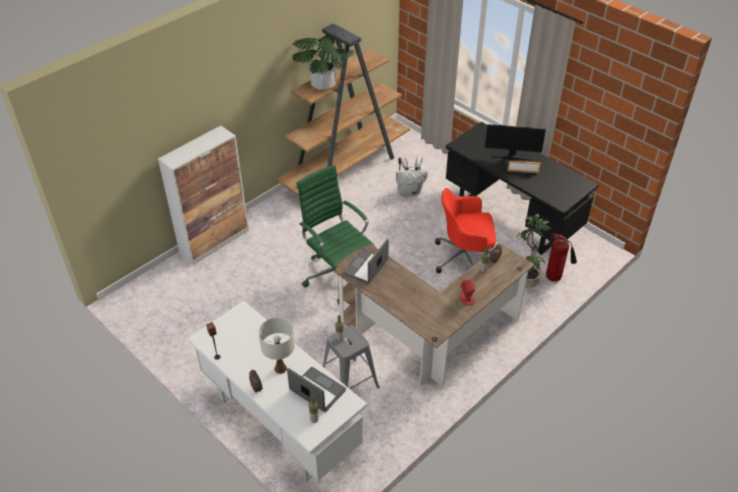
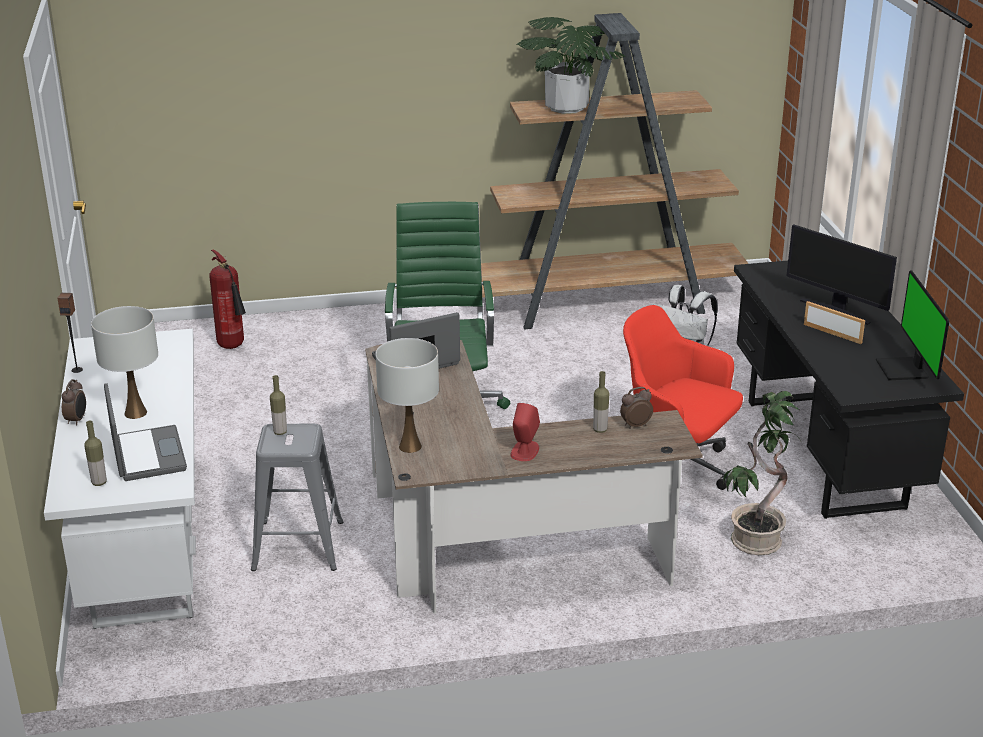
camera: 35 degrees right, 15 degrees down
cabinet [158,126,249,265] -> none
fire extinguisher [546,233,577,282] -> fire extinguisher moved to [209,250,246,349]
none -> white table lamp [376,338,439,453]
none -> monitor [876,270,949,380]

